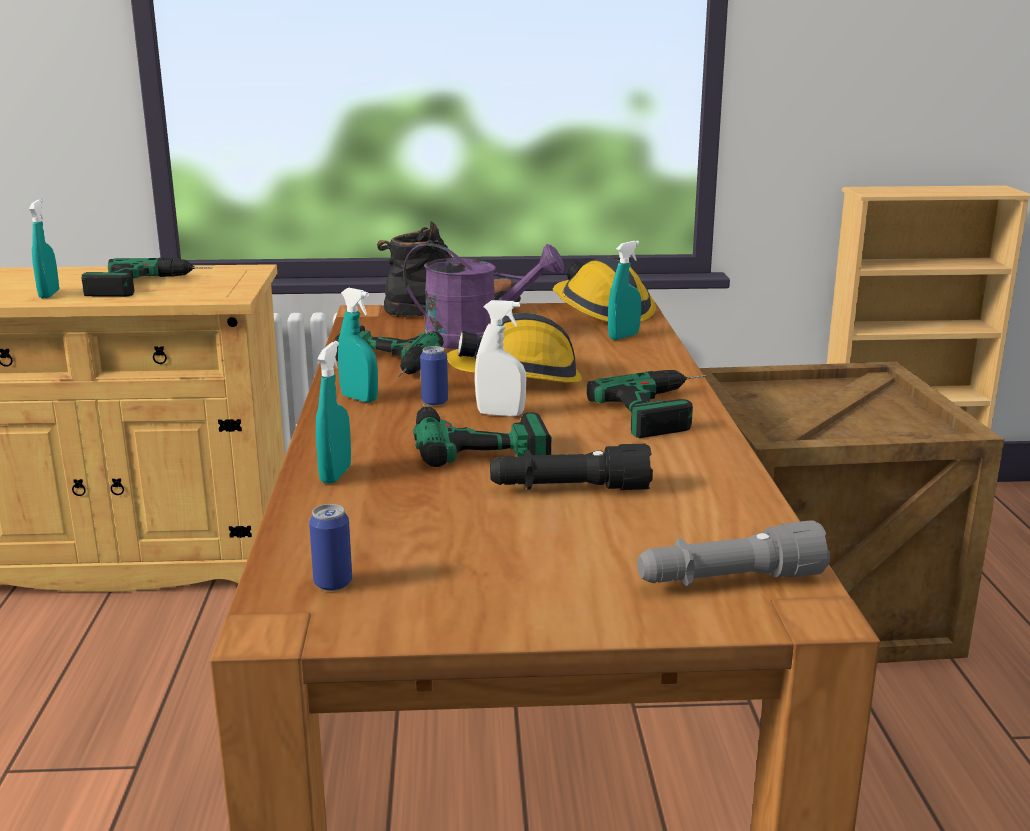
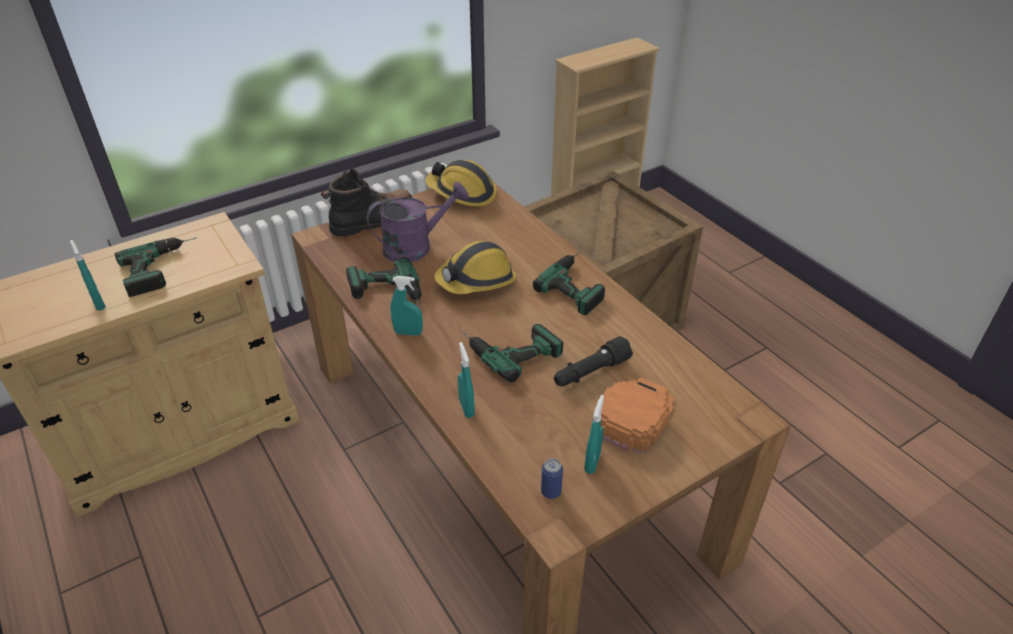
camera: 30 degrees left, 20 degrees up
can [420,346,448,406] -> none
white spray bottle [475,300,526,417] -> none
turquoise spray bottle [608,241,641,340] -> turquoise spray bottle moved to [584,395,604,474]
grey flashlight [637,520,830,586] -> none
none -> orange cap [592,377,675,454]

